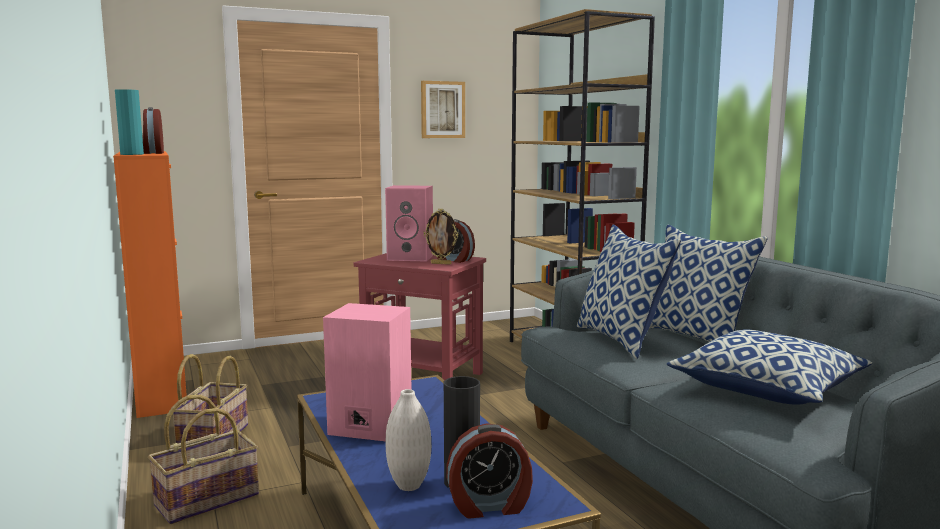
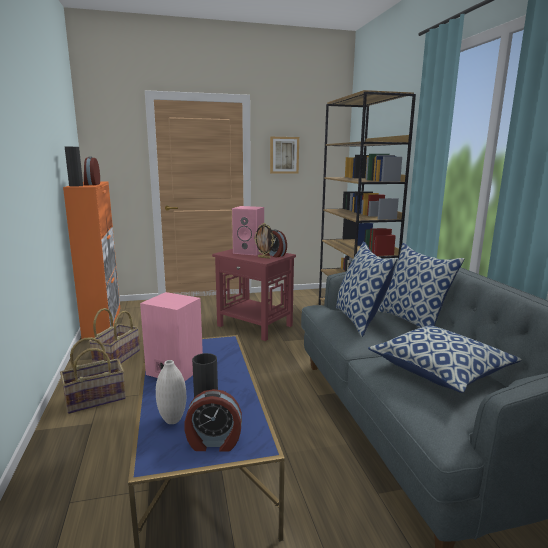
camera: 10 degrees right, 5 degrees up
turquoise vase [115,89,144,155] -> black vase [65,147,83,186]

